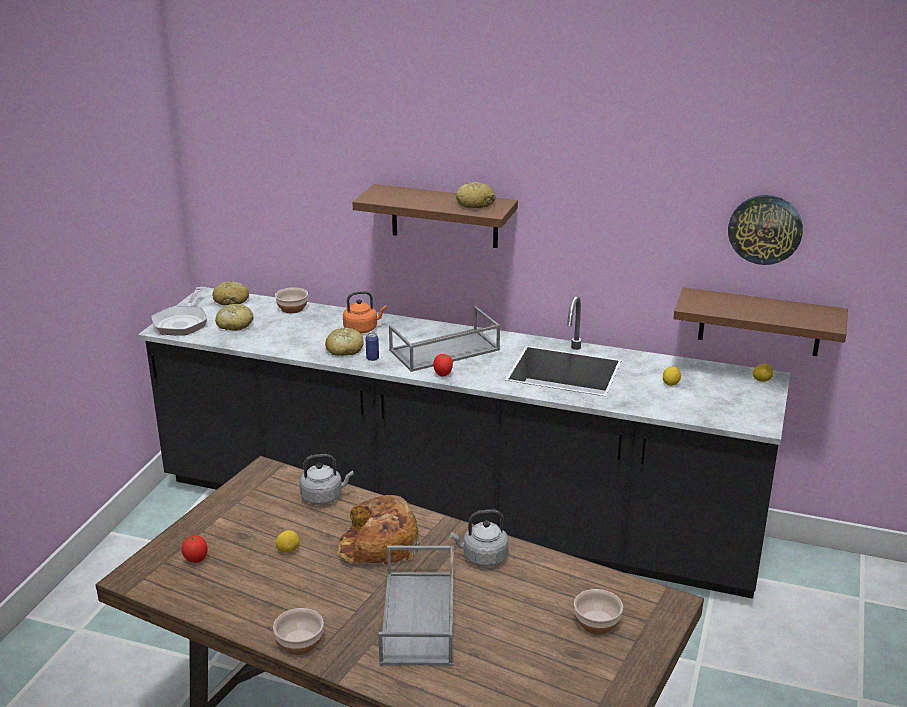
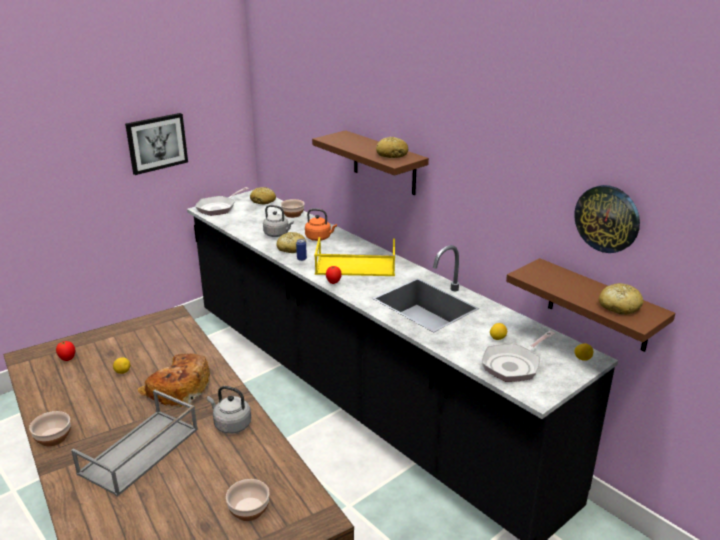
camera: 30 degrees right, 0 degrees up
bread [215,304,254,331] -> bread moved to [599,283,643,315]
grey kettle [299,454,354,505] -> grey kettle moved to [263,205,294,237]
grey tray [389,306,501,372] -> yellow tray [314,237,395,276]
none -> picture [125,113,188,175]
none -> frying pan [482,331,555,382]

